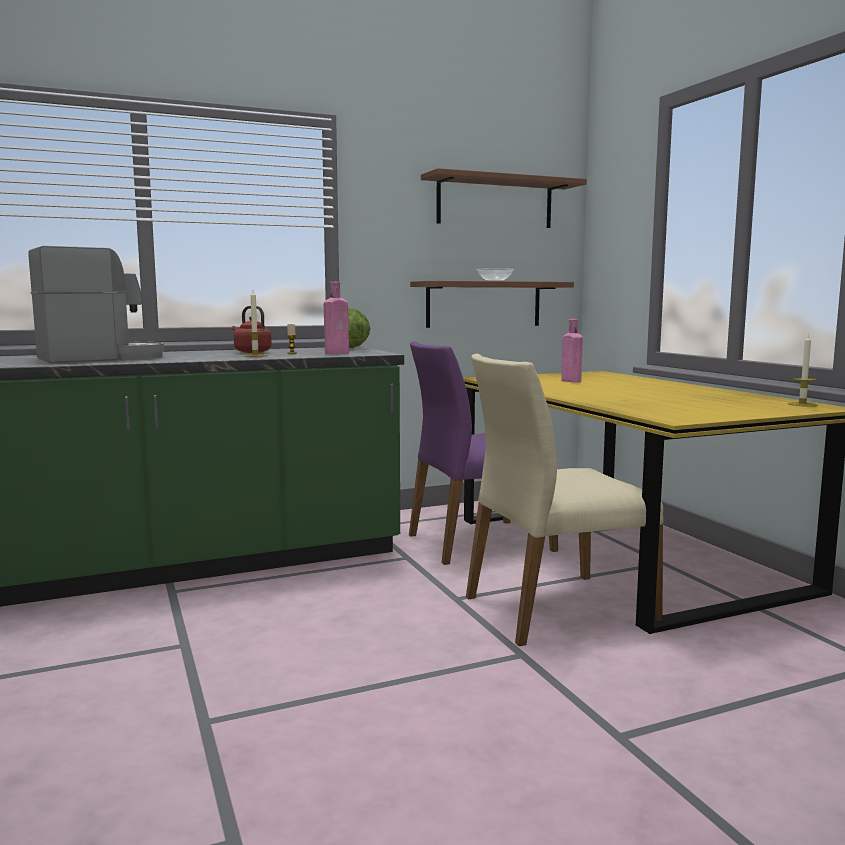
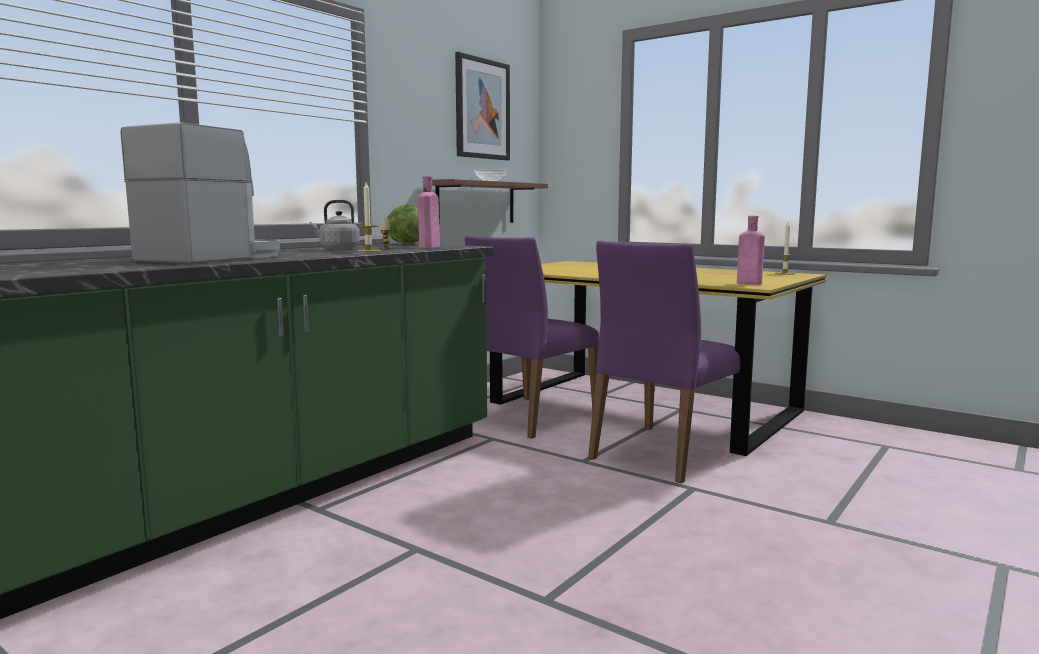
camera: 30 degrees left, 0 degrees up
red kettle [232,306,272,353] -> grey kettle [310,200,360,250]
brown shelf [421,168,587,228] -> picture [455,52,510,160]
beige chair [466,354,664,646] -> purple chair [588,241,740,483]
pink bottle [562,319,583,383] -> pink bottle moved to [737,216,765,285]

